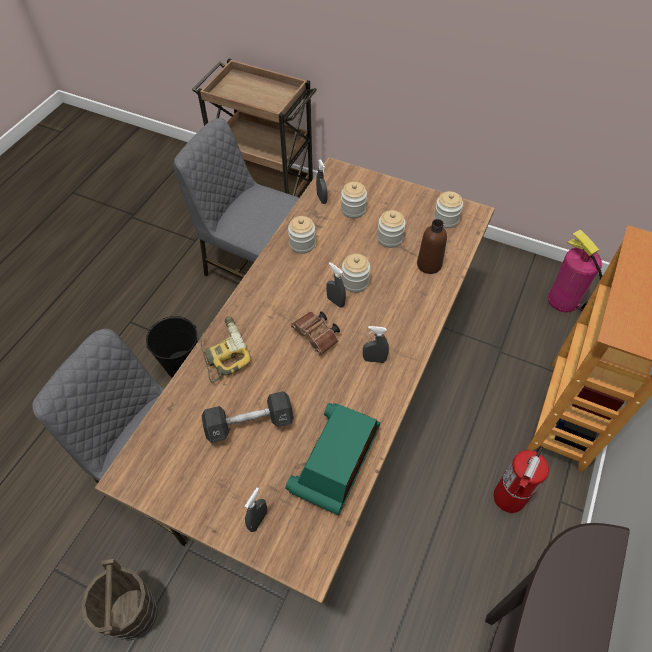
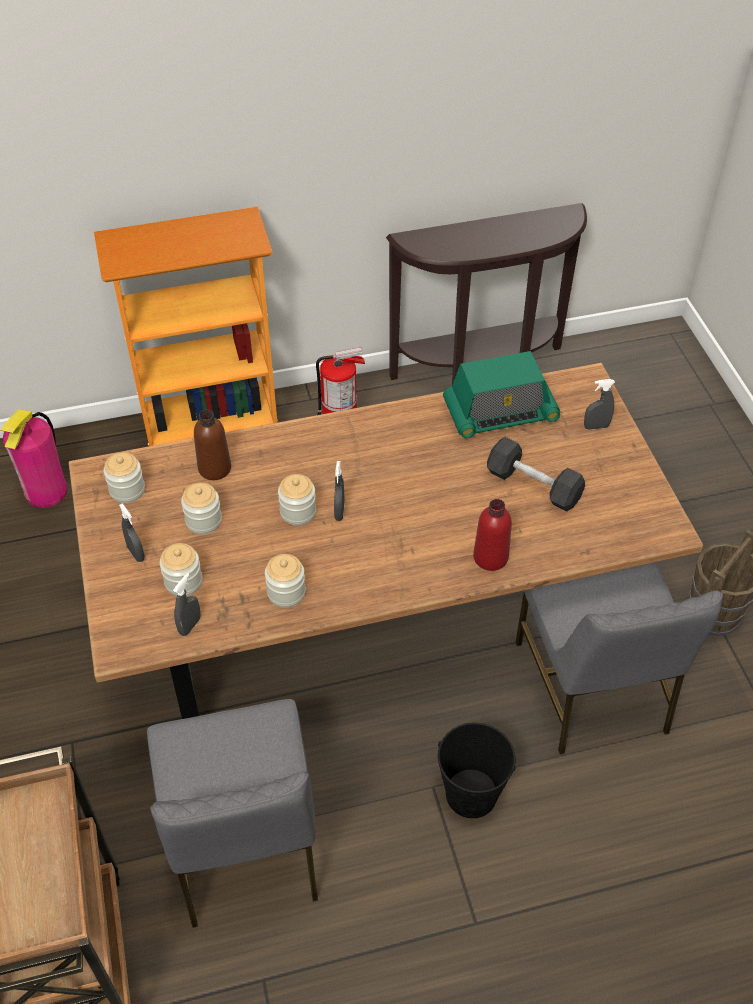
camera: 130 degrees left, 5 degrees down
power drill [201,316,251,382] -> red bottle [473,499,512,571]
brown binoculars [291,311,340,355] -> none
grey spray bottle [363,326,389,363] -> grey spray bottle moved to [119,503,145,562]

